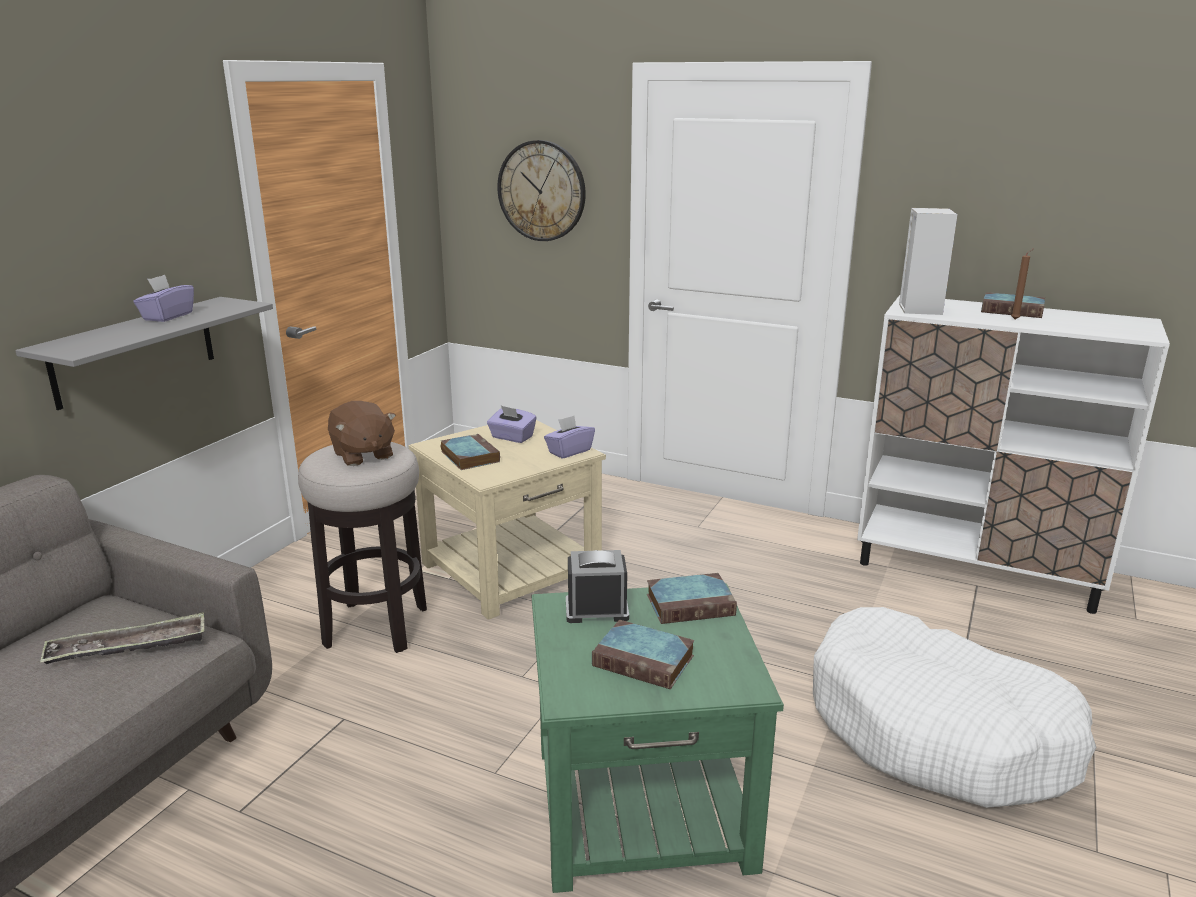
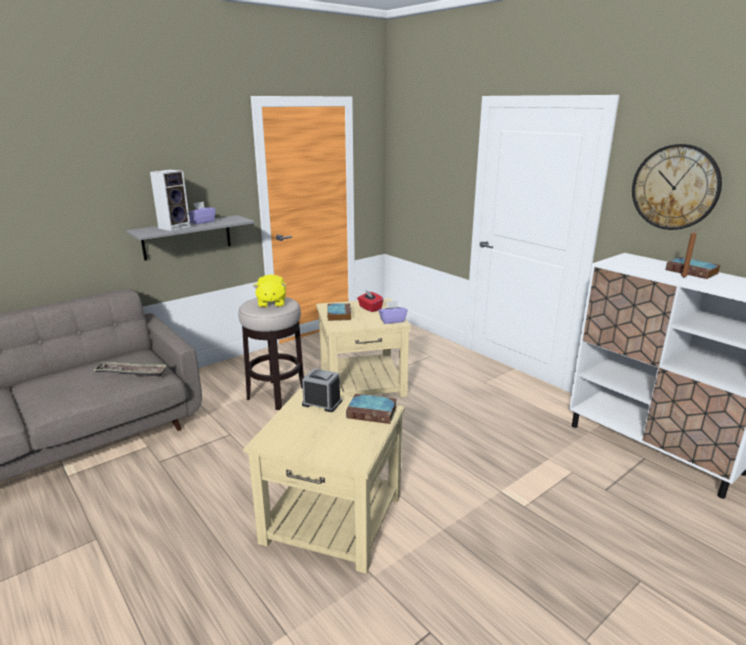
camera: 25 degrees right, 0 degrees up
brown plush toy [328,401,396,466] -> yellow plush toy [253,274,286,308]
purple tissue box [487,406,537,443] -> red tissue box [357,290,384,312]
wall clock [497,140,586,241] -> wall clock moved to [632,144,722,230]
green side table [532,583,784,893] -> beige side table [243,388,405,574]
book [592,620,695,689] -> none
white dog bed [813,607,1097,808] -> none
speaker [899,208,958,315] -> speaker moved to [150,169,190,231]

